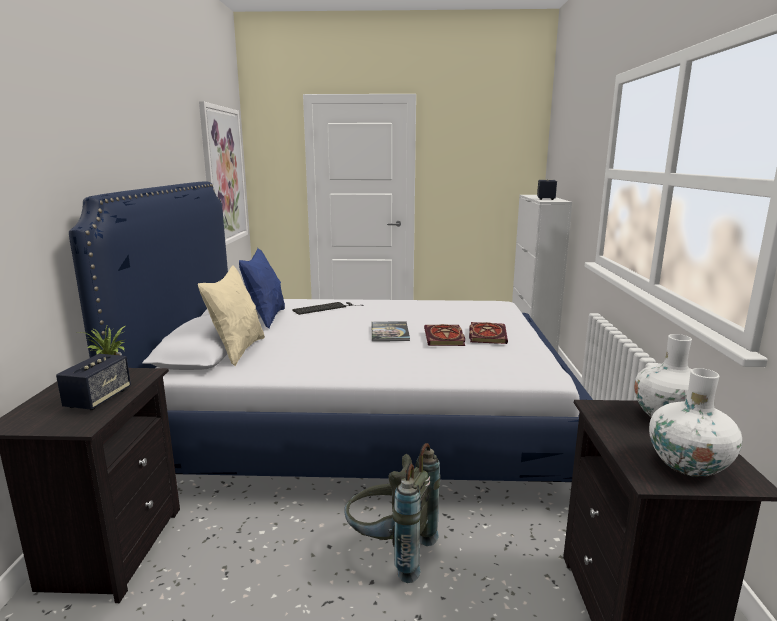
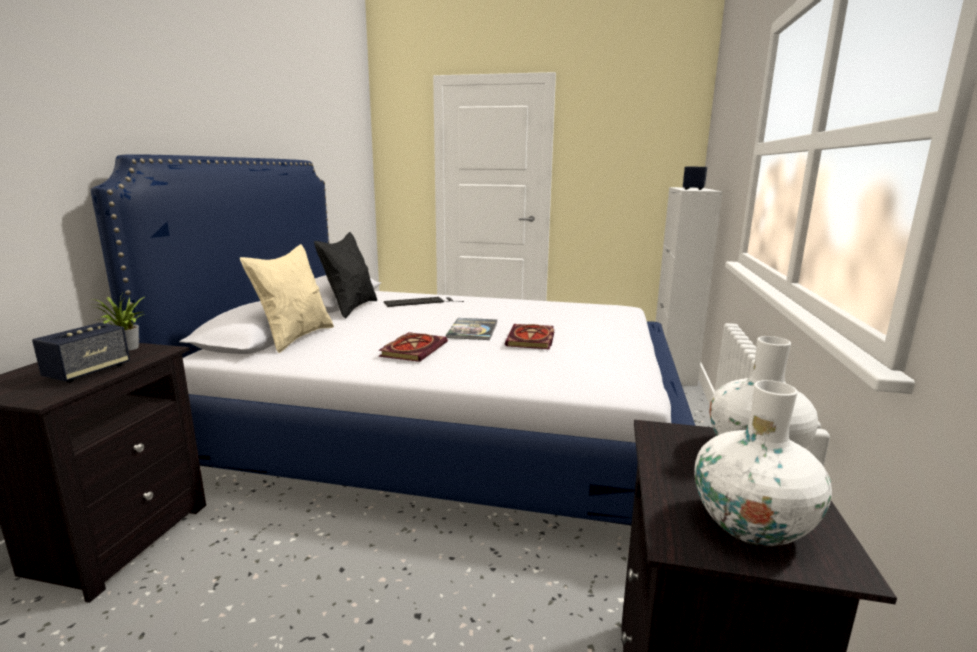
camera: 10 degrees right, 0 degrees up
picture [199,101,248,245] -> none
blue pillow [239,248,285,328] -> black pillow [314,232,377,319]
grey backpack [344,443,441,583] -> none
book [469,322,508,344] -> book moved to [378,332,448,362]

